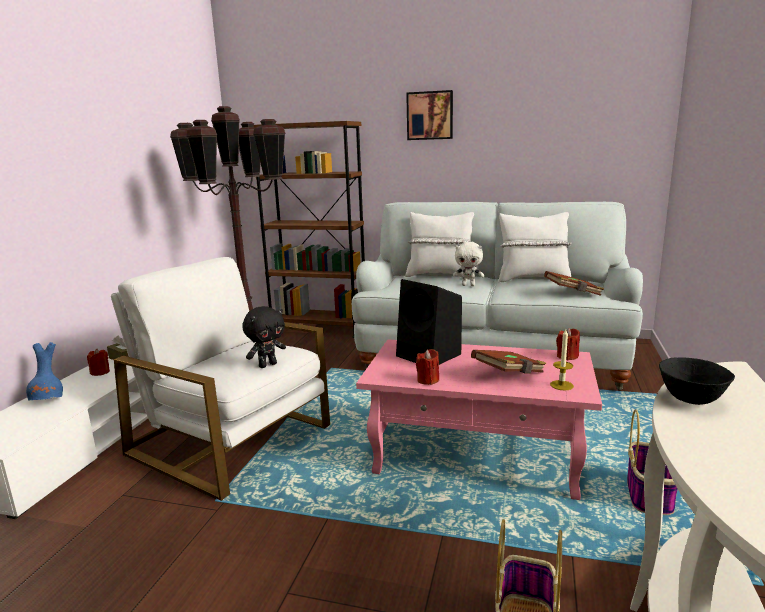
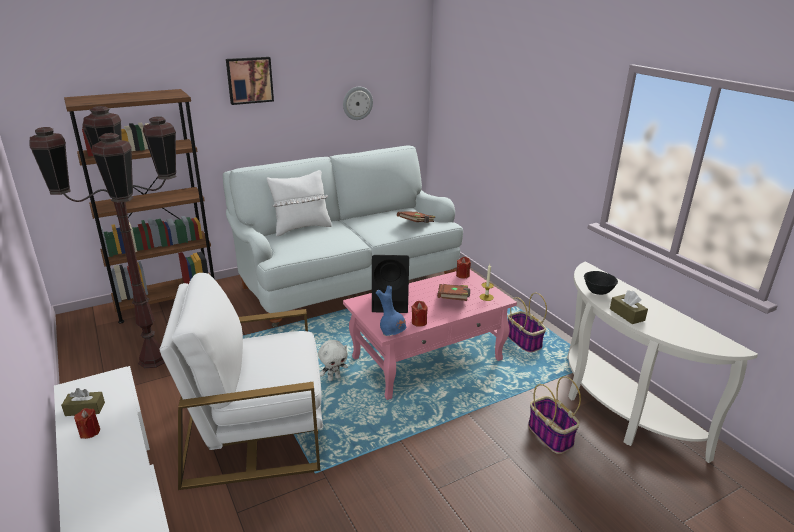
camera: 45 degrees left, 10 degrees up
blue vase [26,342,63,400] -> blue vase moved to [376,286,406,336]
black plush toy [242,306,286,368] -> none
white plush toy [453,242,484,286] -> white plush toy moved to [318,340,348,381]
white pillow [499,212,572,282] -> none
none -> wall clock [343,87,373,120]
none -> brown tissue box [610,290,648,324]

